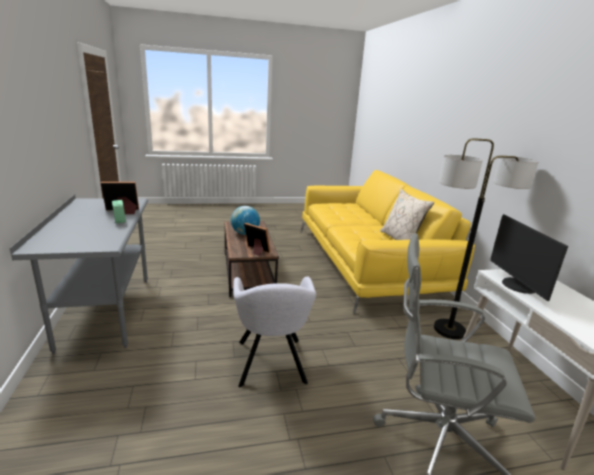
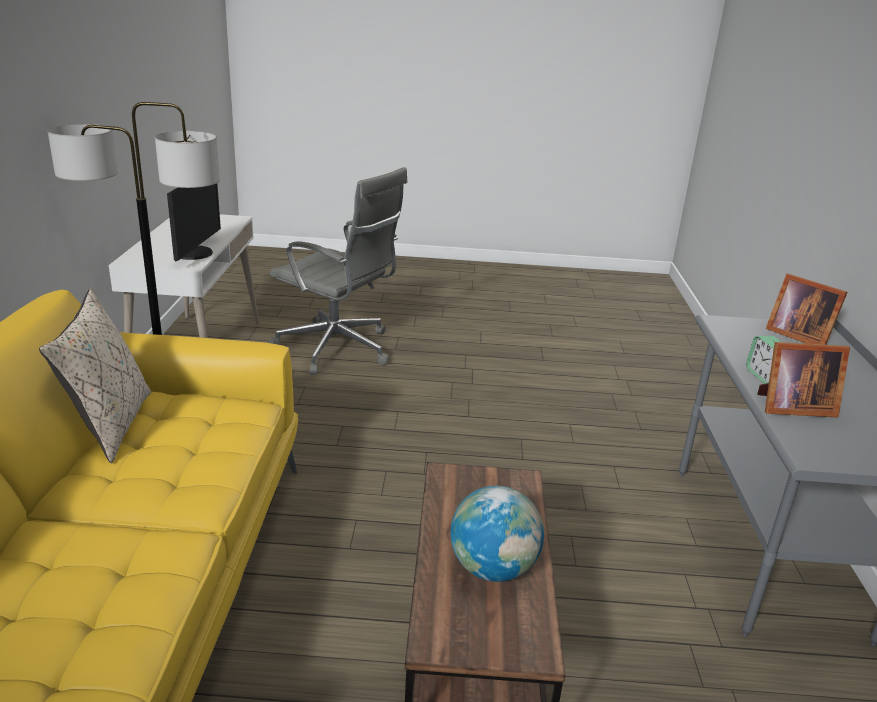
camera: 165 degrees left, 5 degrees up
grey armchair [233,277,316,387] -> none
picture frame [244,223,270,256] -> picture frame moved to [766,274,848,345]

